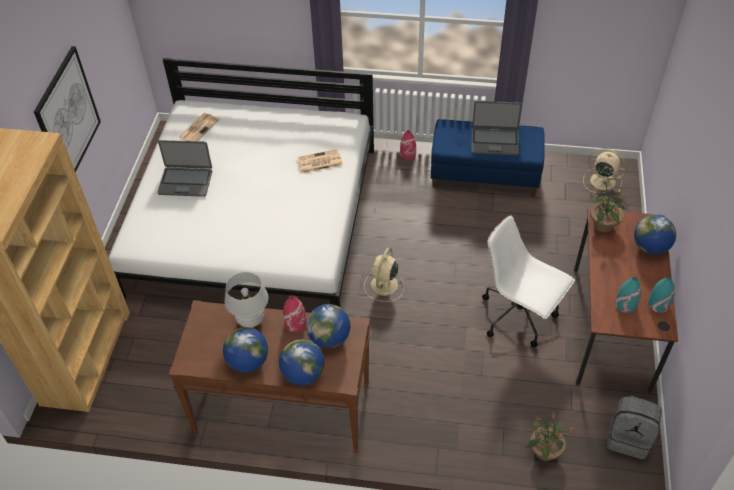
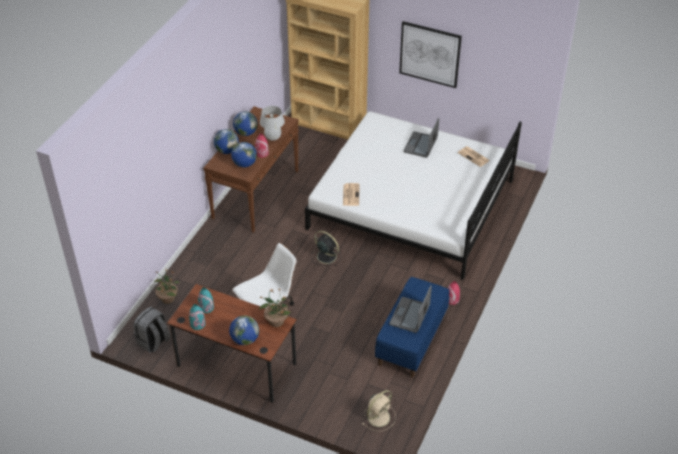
camera: 105 degrees right, 5 degrees down
newspaper [297,149,343,173] -> newspaper moved to [343,183,359,206]
beige fan [364,248,404,302] -> black fan [311,231,342,266]

